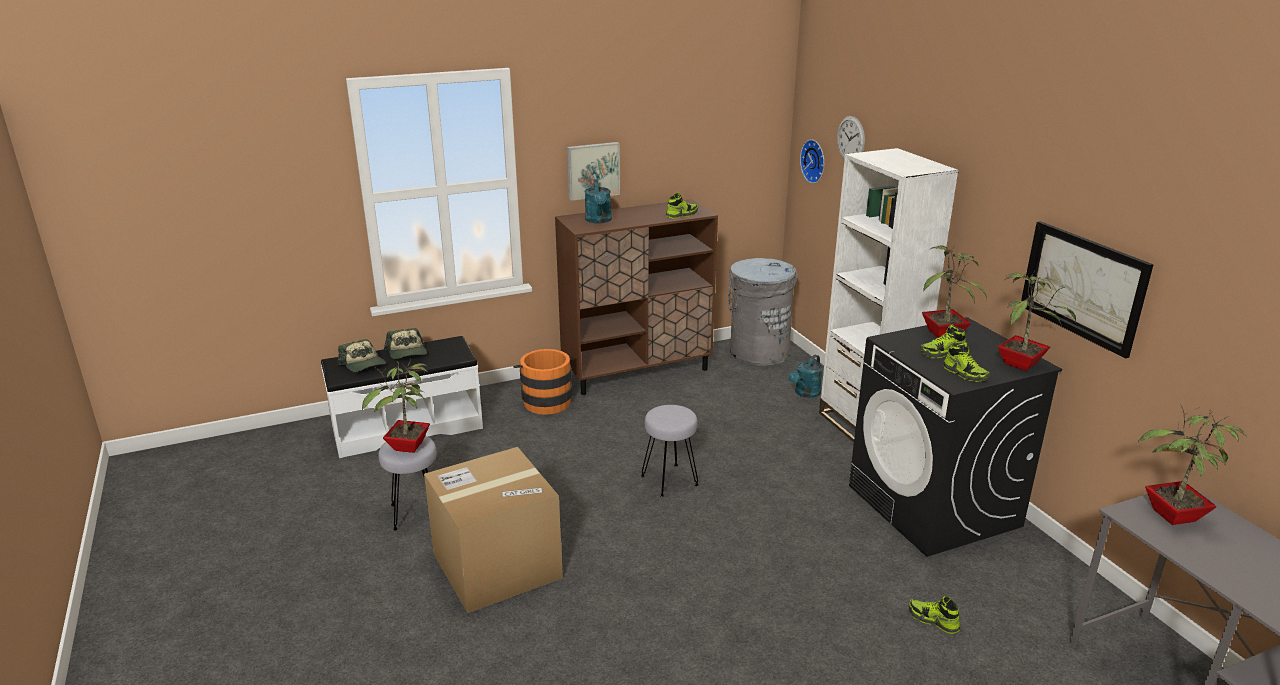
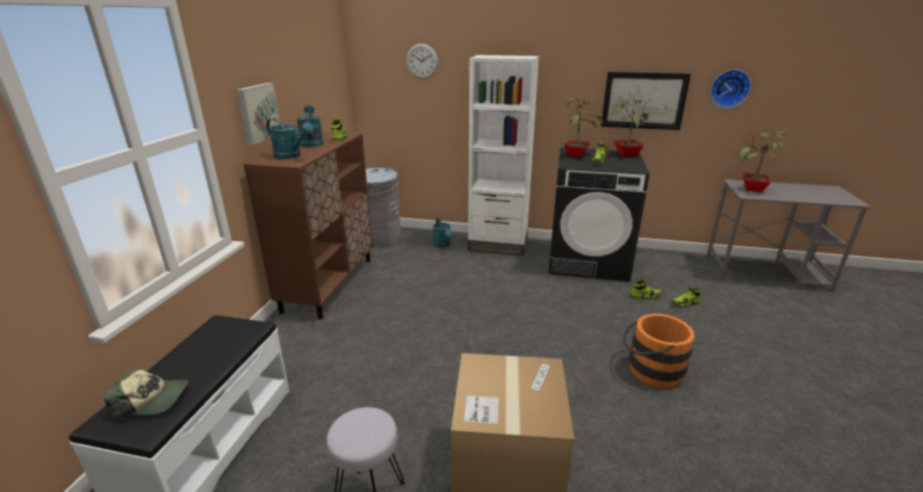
camera: 55 degrees left, 0 degrees up
potted plant [362,359,430,453] -> none
cap [384,328,427,359] -> none
orange bucket [513,349,573,415] -> orange bucket moved to [623,313,694,388]
grey stool [641,405,699,497] -> none
wall clock [800,139,824,184] -> wall clock moved to [710,70,751,108]
shoe [943,342,990,382] -> shoe moved to [630,279,662,300]
none -> turquoise watering can [296,105,324,147]

